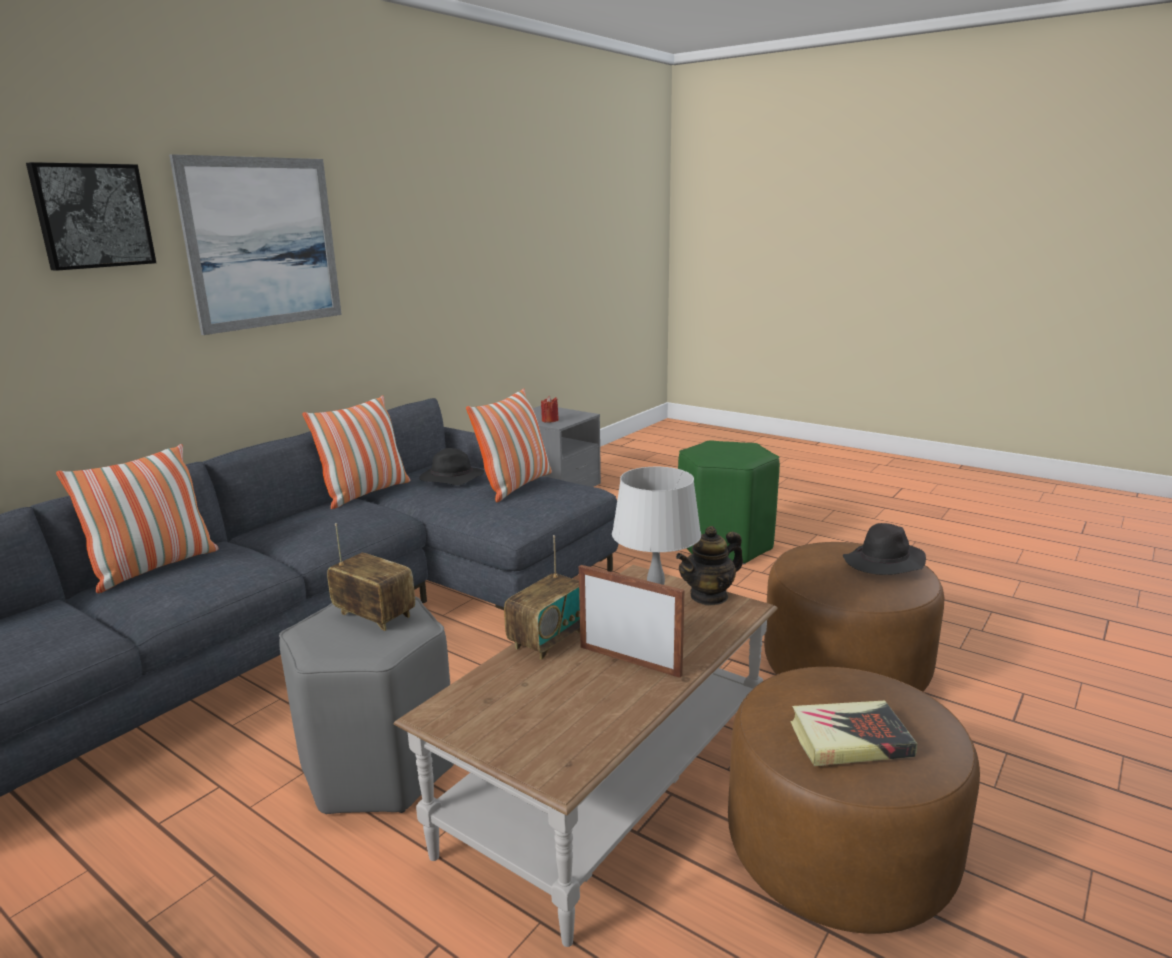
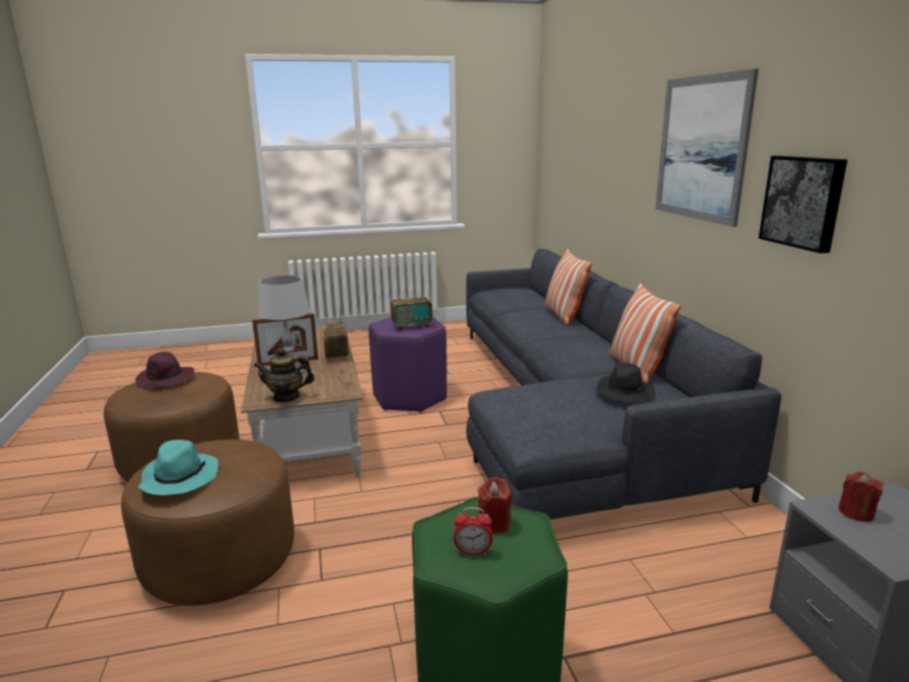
camera: 130 degrees right, 0 degrees up
picture [26,162,156,271] -> picture moved to [759,156,847,253]
grey stool [279,597,454,814] -> purple stool [369,316,447,413]
pillow [466,388,552,502] -> none
teapot [676,526,743,606] -> teapot turned 105 degrees counterclockwise [253,348,315,403]
book [791,700,917,766] -> purple hat [135,352,194,389]
black hat [843,523,926,575] -> turquoise hat [138,440,218,495]
none -> alarm clock [454,507,492,555]
none -> red candle [478,477,512,534]

